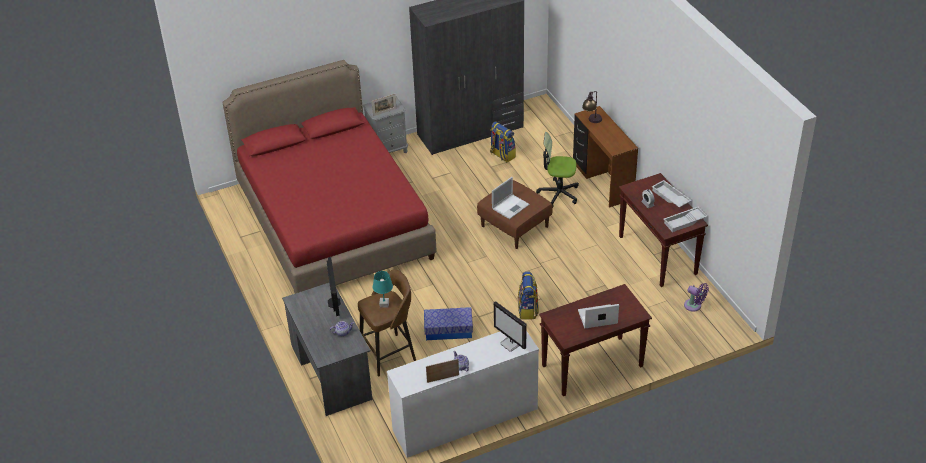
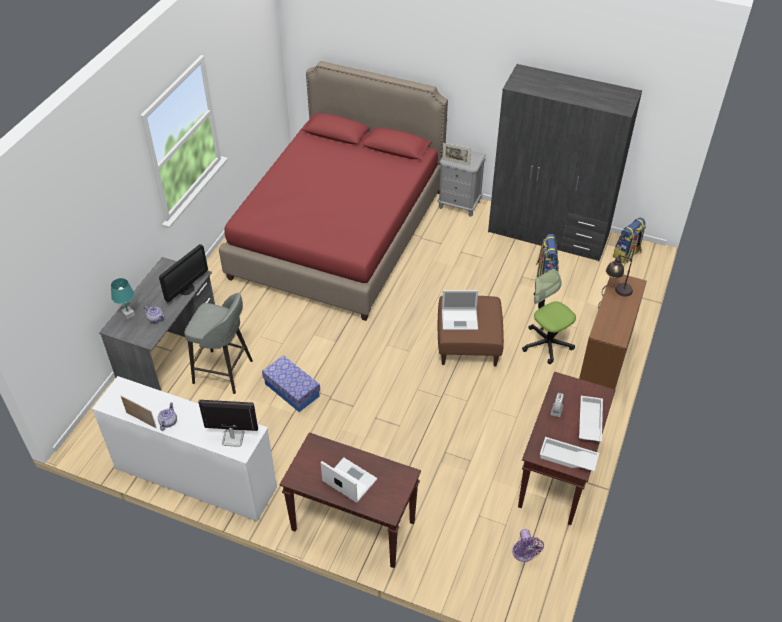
camera: 45 degrees right, 5 degrees up
brown stool [358,269,416,376] -> grey stool [184,293,253,394]
turquoise table lamp [373,271,393,307] -> turquoise table lamp moved to [111,278,135,319]
monitor [494,301,526,352] -> monitor turned 90 degrees clockwise [198,400,258,447]
backpack [518,271,539,320] -> backpack moved to [613,217,646,264]

